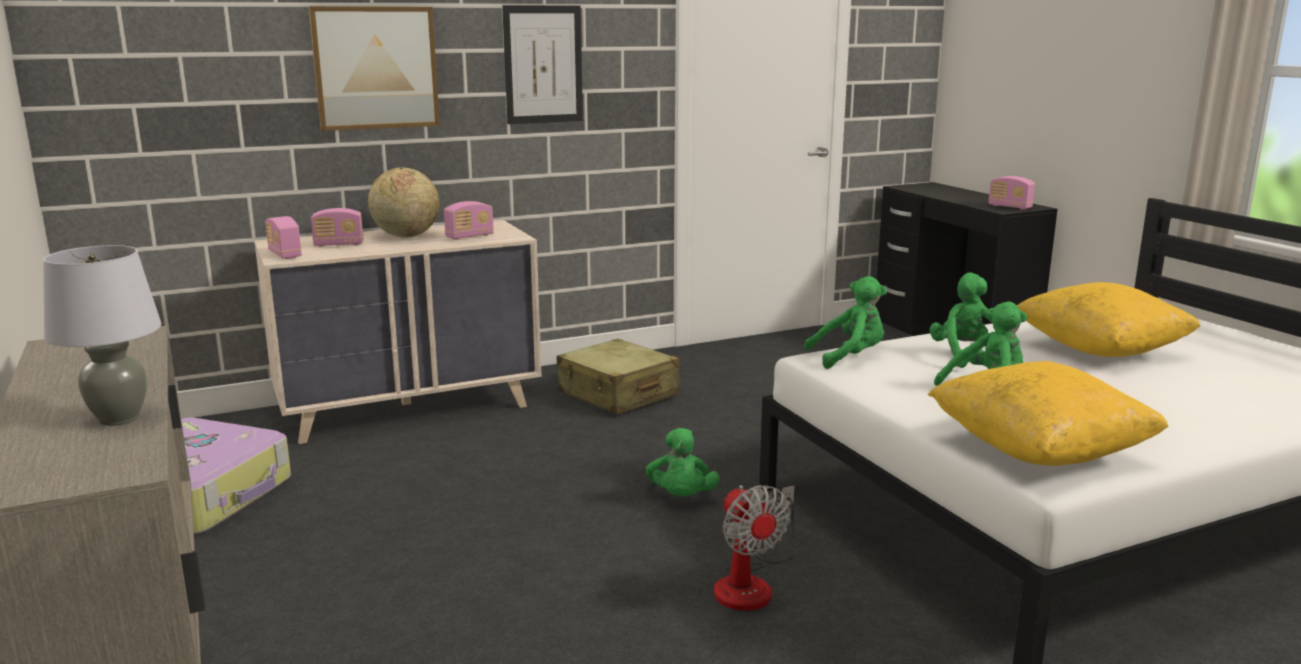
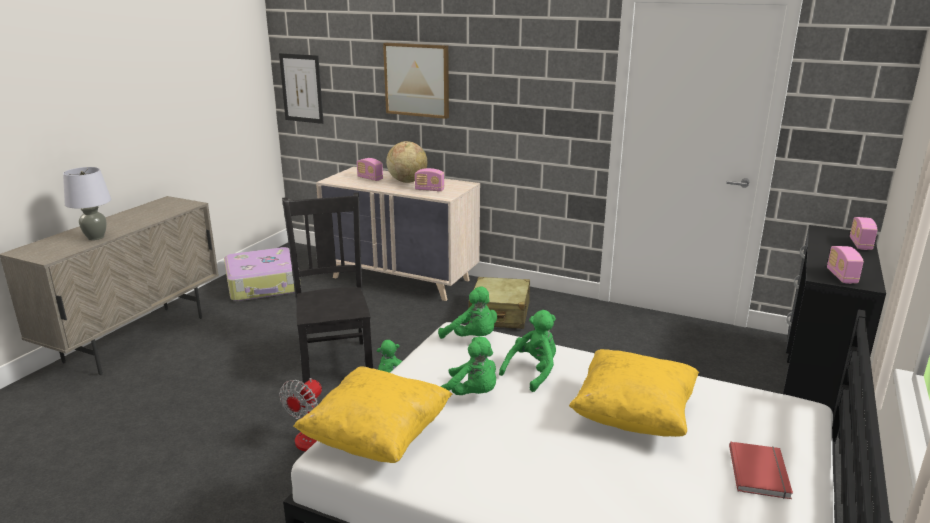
camera: 50 degrees right, 5 degrees up
radio [265,216,302,259] -> radio moved to [850,217,878,250]
picture [502,5,583,124] -> picture moved to [279,53,324,124]
none -> black chair [282,193,373,383]
none -> red book [729,442,793,499]

